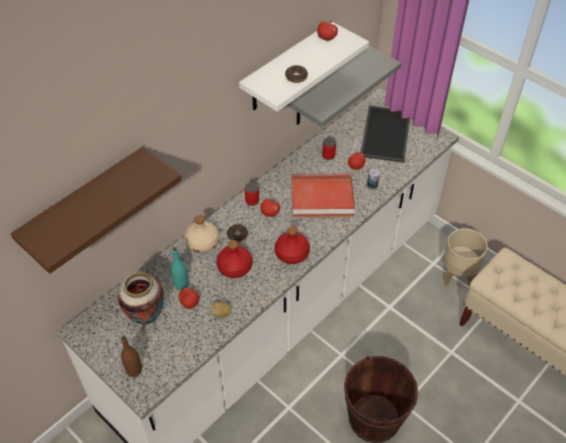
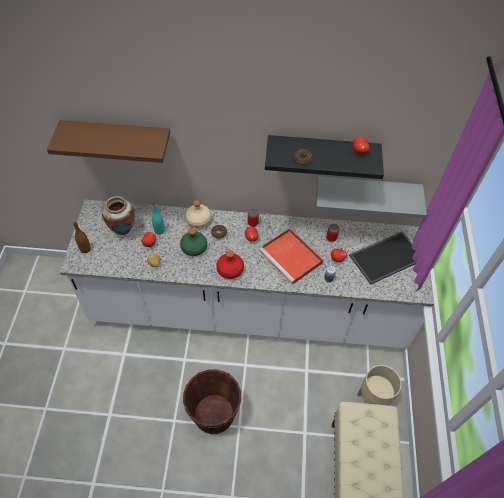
camera: 50 degrees right, 5 degrees up
red bottle [216,240,252,278] -> green bottle [180,228,207,256]
white shelf [239,22,369,112] -> black shelf [265,135,384,179]

